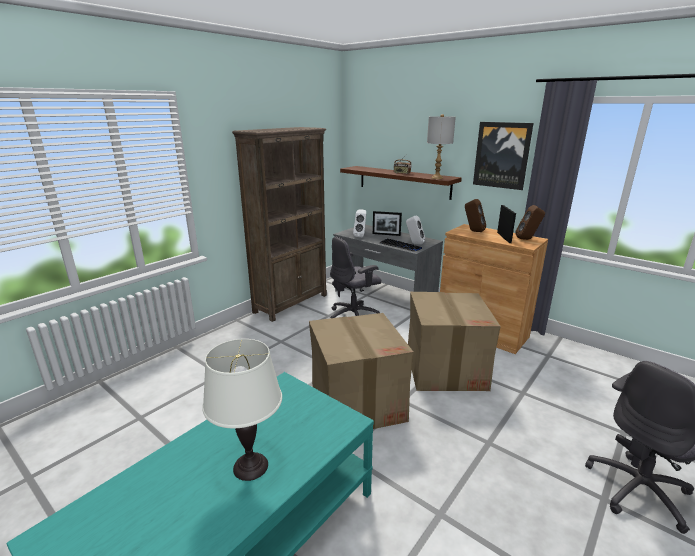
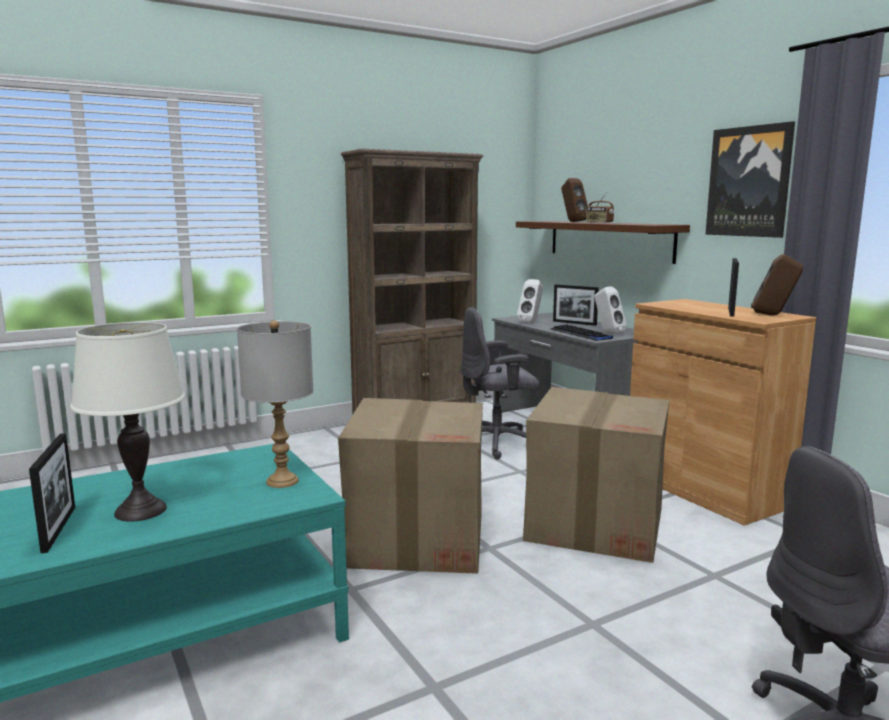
camera: 20 degrees right, 10 degrees down
grey table lamp [427,114,456,179] -> grey table lamp moved to [237,320,314,488]
brown speaker [465,199,486,232] -> brown speaker moved to [561,178,588,222]
none -> picture frame [29,433,75,553]

